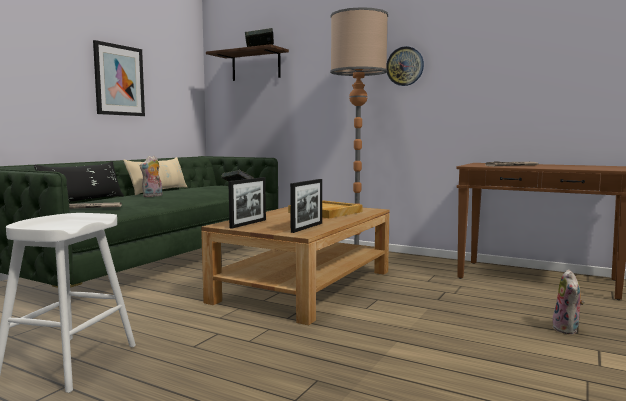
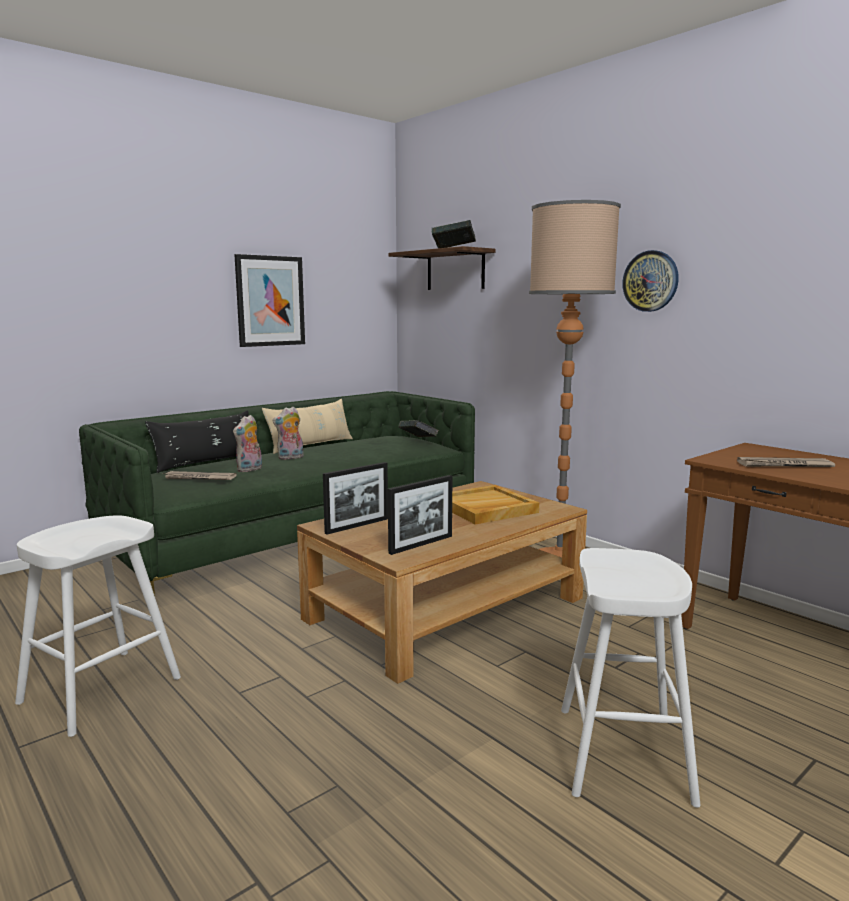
camera: 20 degrees right, 5 degrees up
plush toy [552,269,584,334] -> plush toy moved to [233,415,262,472]
none -> white stool [561,548,701,808]

